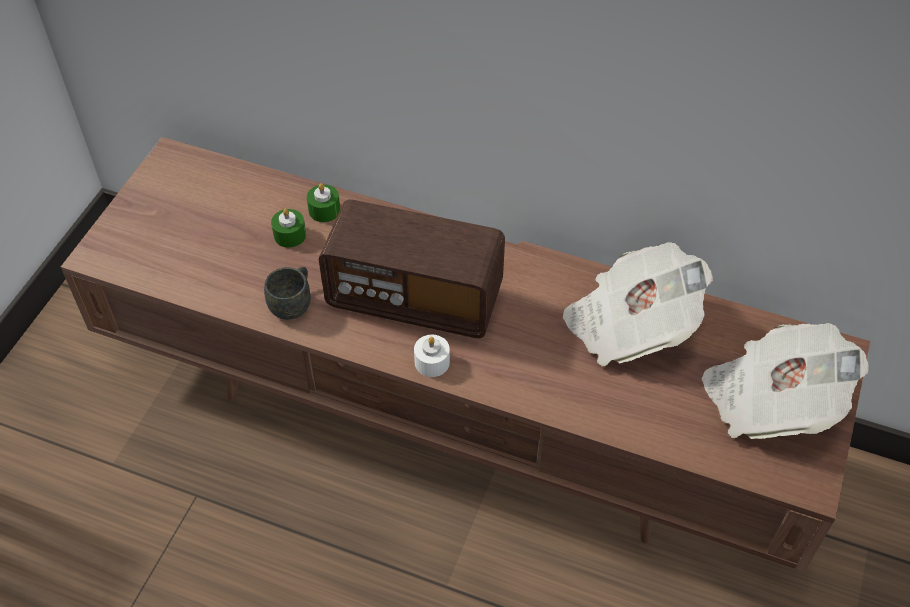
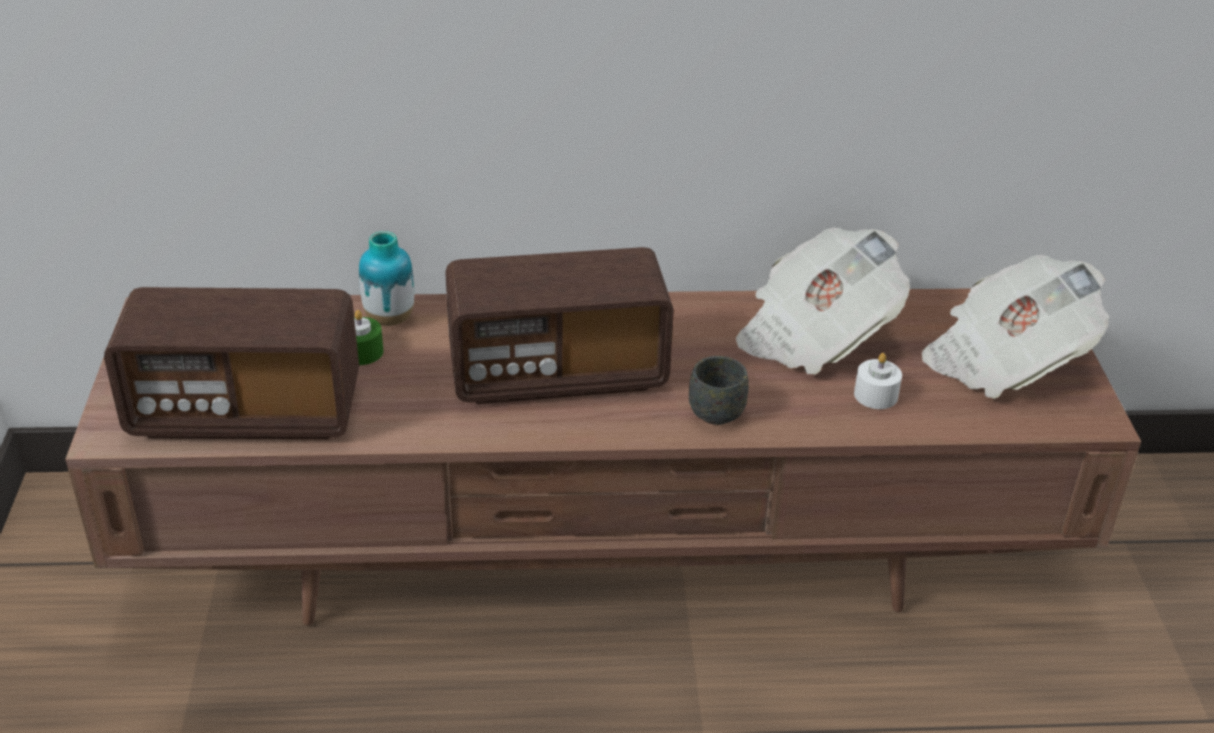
camera: 25 degrees left, 15 degrees down
grey mug [264,267,311,320] -> grey mug moved to [689,356,749,425]
green candle [307,184,340,222] -> vase [359,231,414,326]
white candle [414,335,450,377] -> white candle moved to [854,353,902,409]
none -> radio [104,287,359,439]

